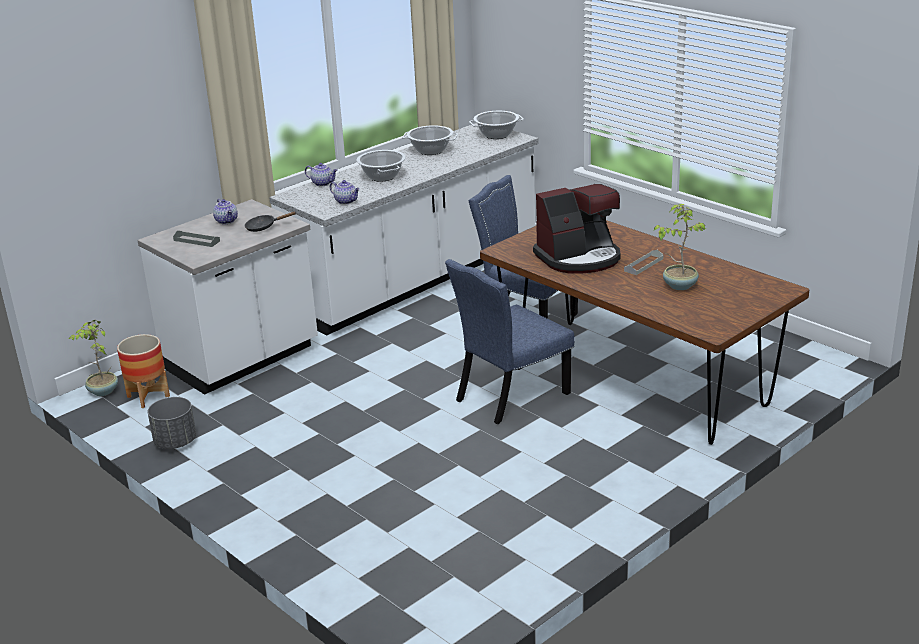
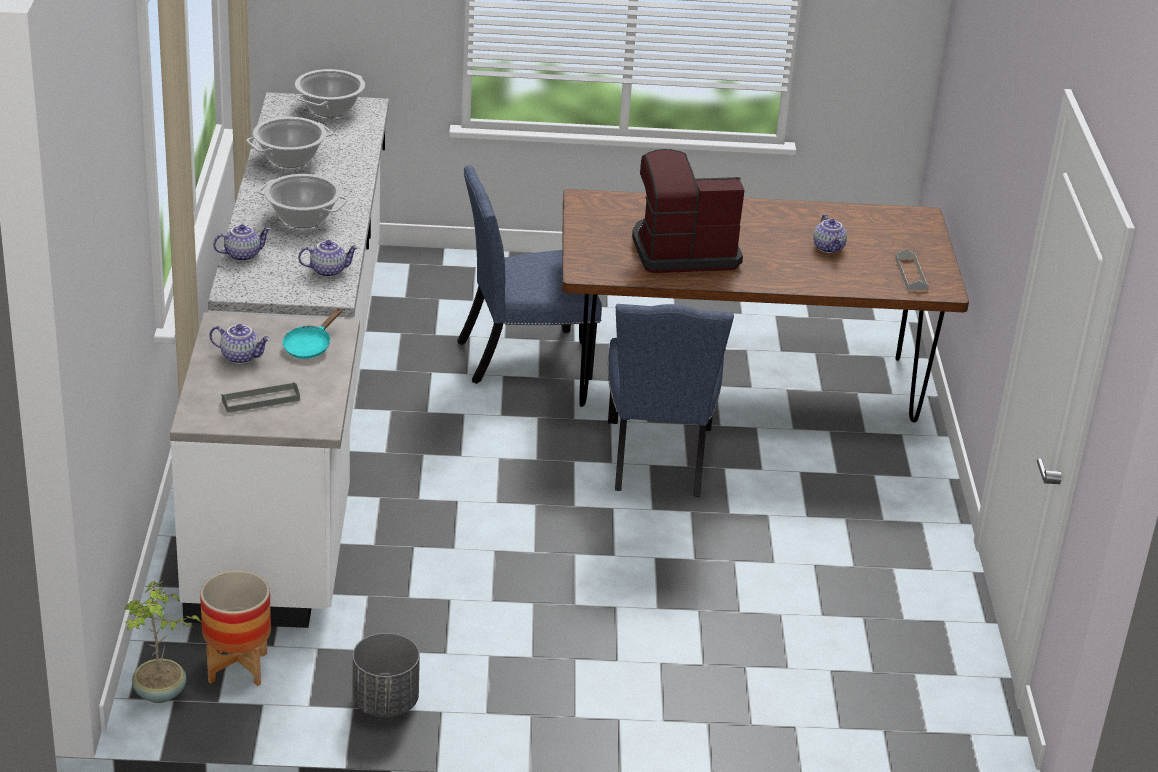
camera: 50 degrees left, 5 degrees up
black frying pan [245,211,296,232] -> turquoise frying pan [282,308,342,359]
coffee machine [533,184,621,274] -> coffee machine turned 120 degrees counterclockwise [632,149,745,273]
grey tray [624,250,663,275] -> grey tray moved to [895,249,928,291]
potted plant [654,204,707,290] -> teapot [813,214,847,253]

